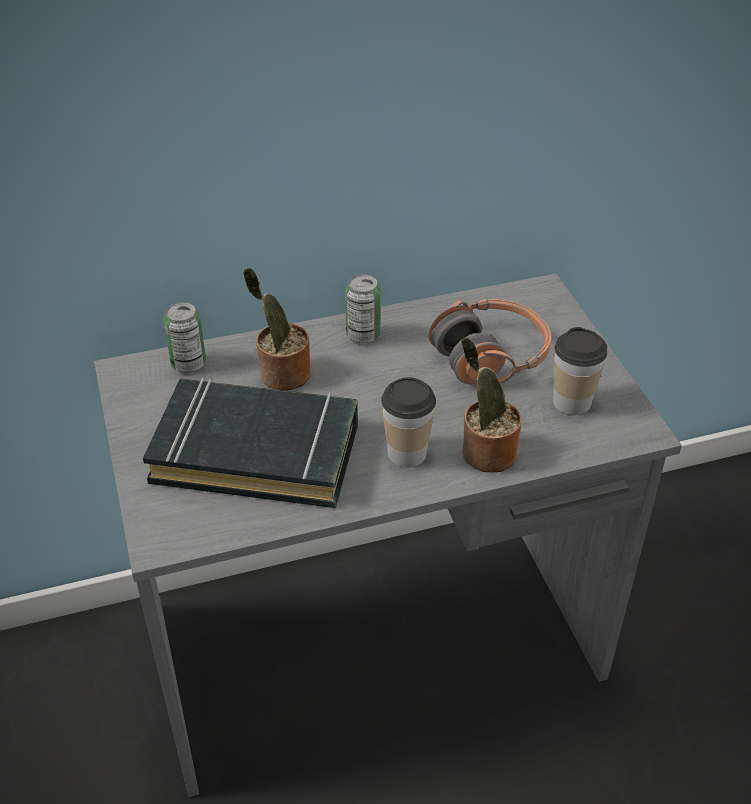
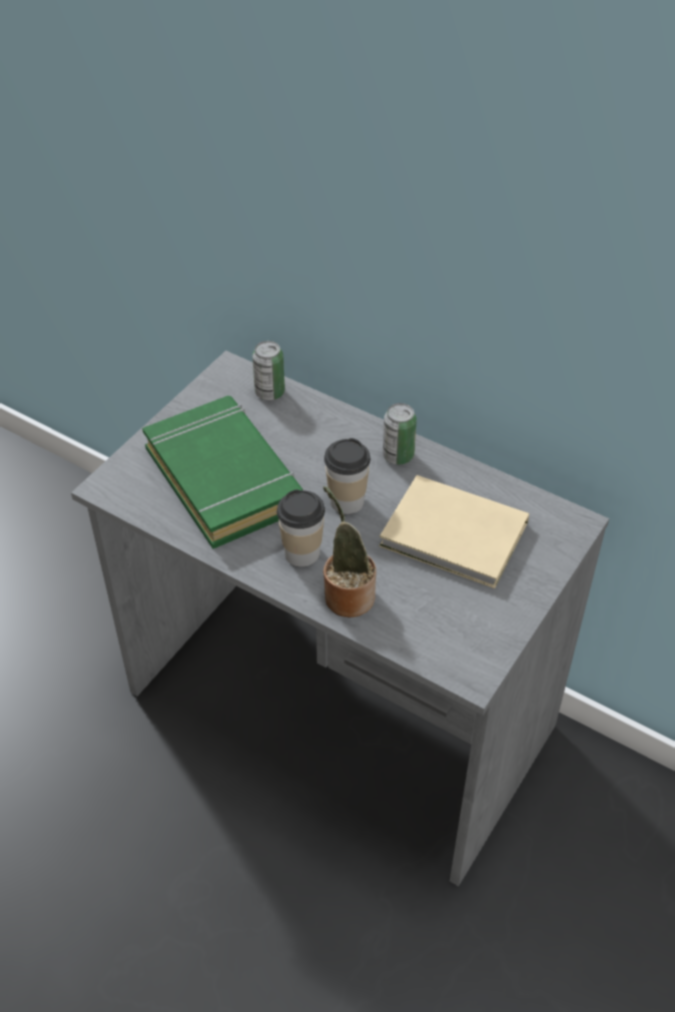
camera: 50 degrees right, 5 degrees up
black book [143,378,358,508] -> green book [142,396,303,549]
potted plant [243,267,311,391] -> none
headphones [428,298,551,384] -> beige book [379,475,529,589]
cup [553,327,607,415] -> cup moved to [324,438,370,514]

